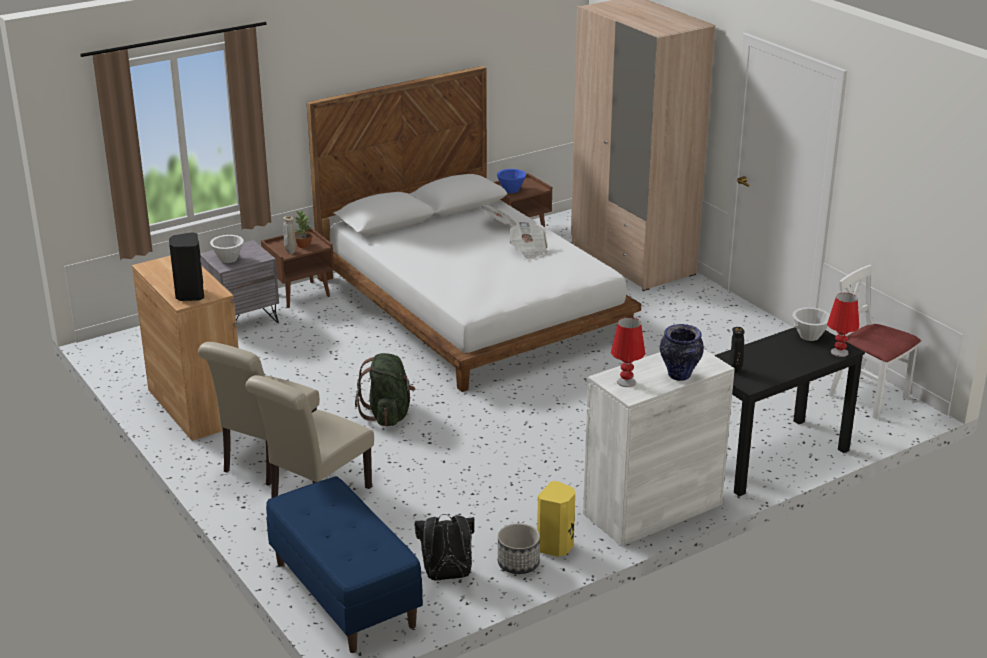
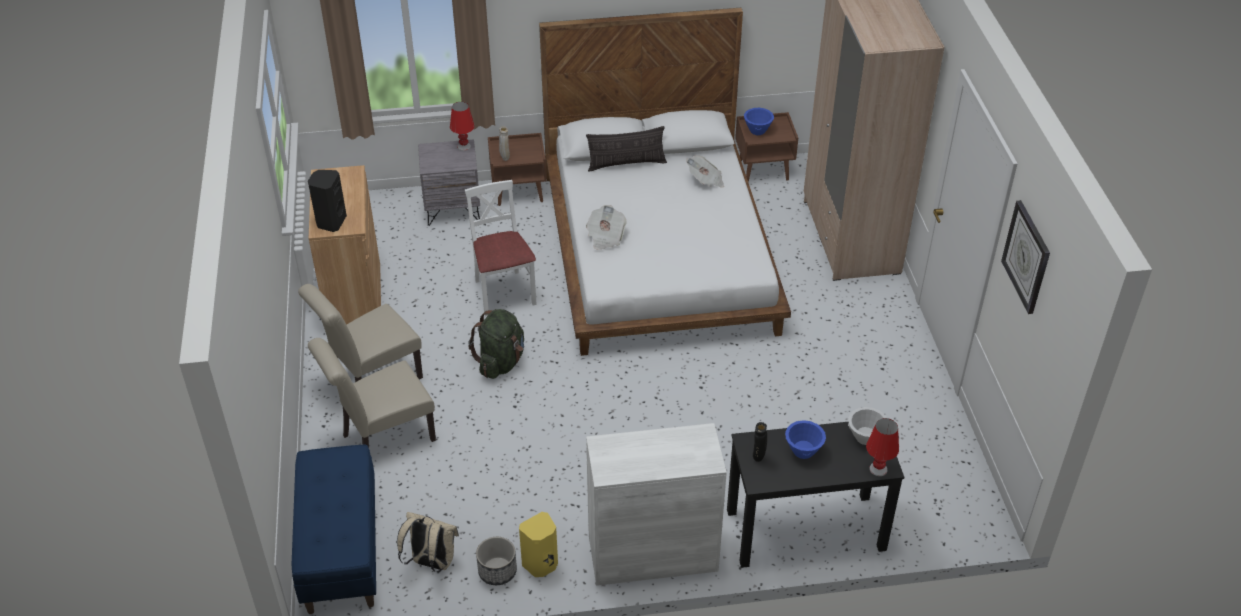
camera: 25 degrees right, 15 degrees up
white bowl [210,235,244,263] -> none
potted plant [295,211,312,248] -> none
black backpack [414,514,475,581] -> beige backpack [397,512,459,572]
newspaper [509,221,548,260] -> newspaper moved to [586,205,627,250]
red table lamp [611,317,645,387] -> red table lamp moved to [450,102,475,151]
vase [660,324,704,381] -> none
white chair [828,265,921,419] -> white chair moved to [465,180,537,317]
none -> pillow [586,126,667,171]
none -> blue bowl [785,420,826,459]
none -> wall clock [1001,200,1050,314]

